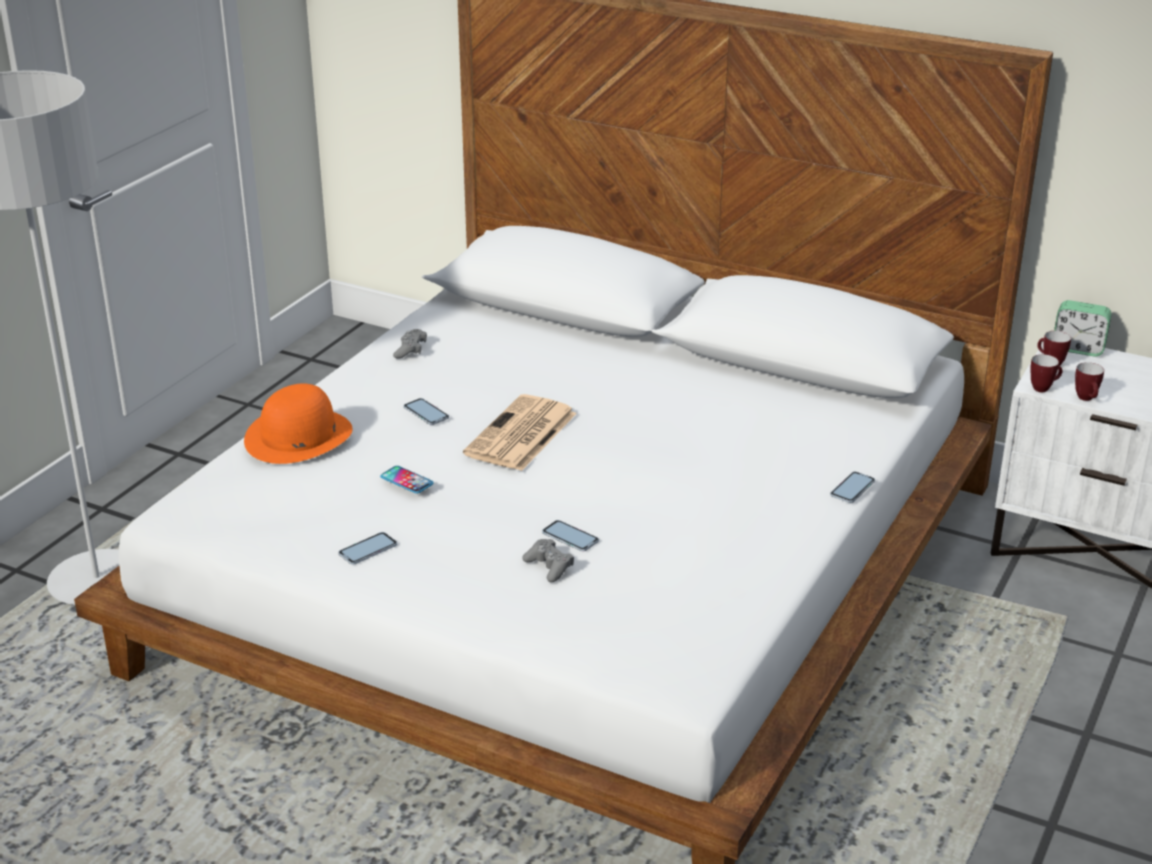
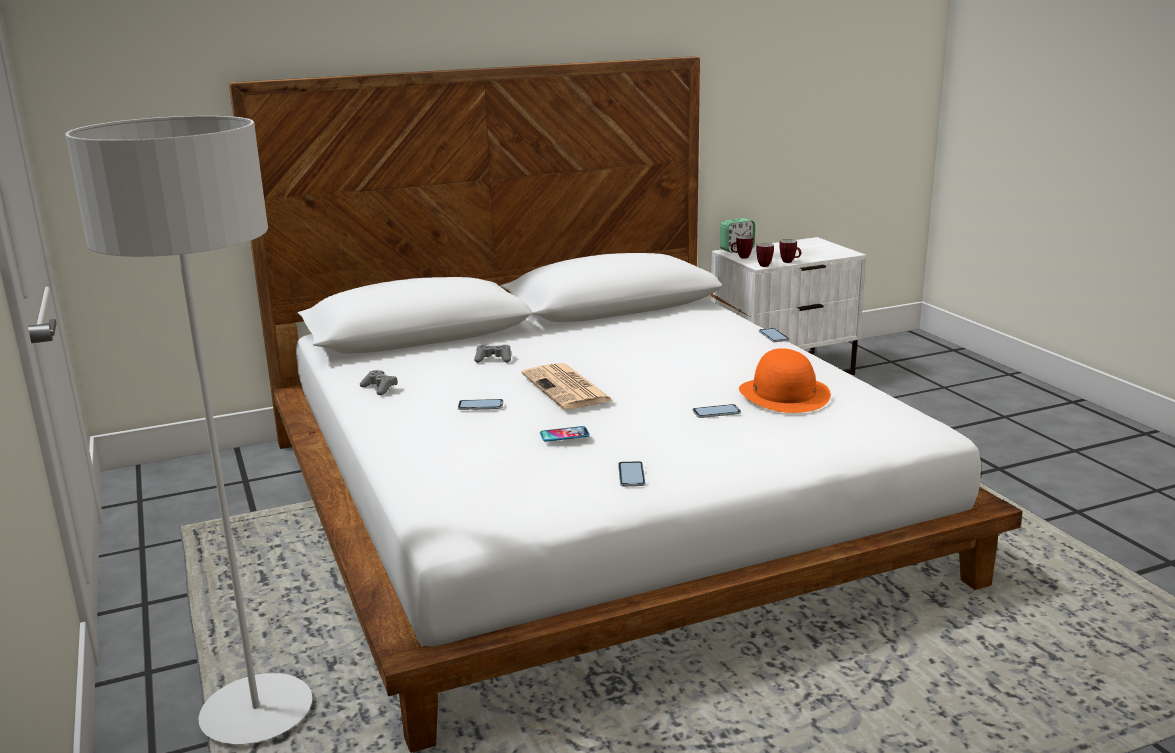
camera: 50 degrees left, 10 degrees down
orange hat [244,383,353,464] -> orange hat moved to [739,348,831,413]
grey game controller [522,539,574,582] -> grey game controller moved to [474,345,511,363]

